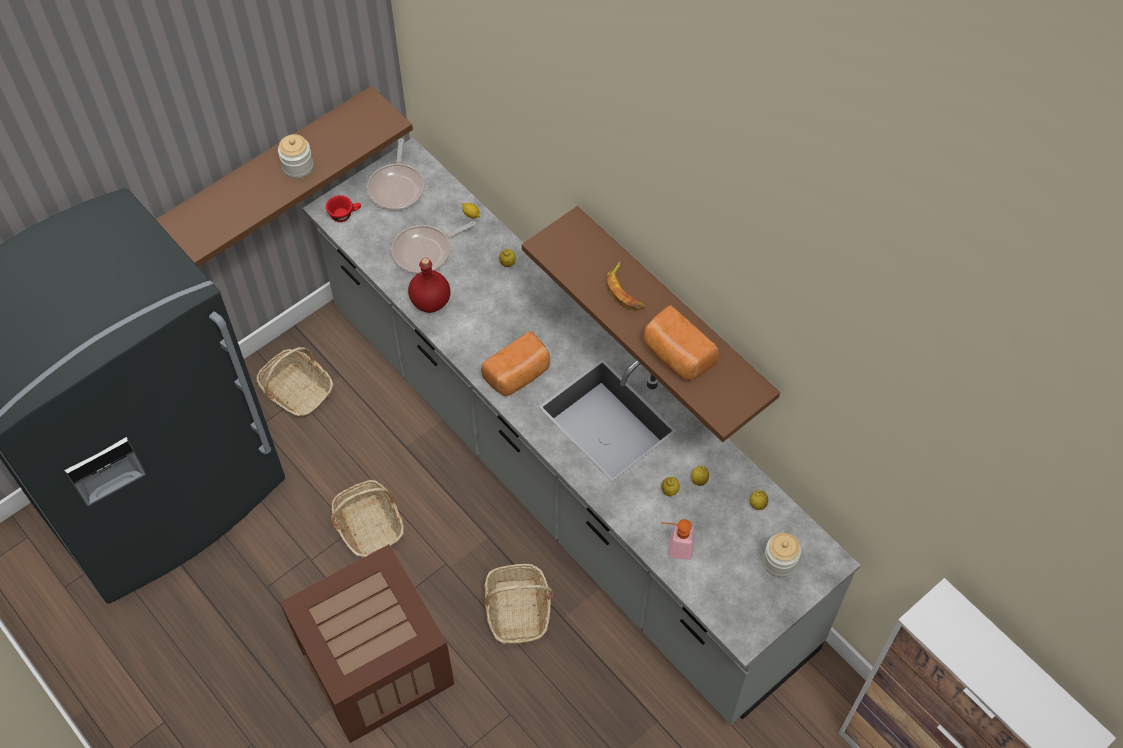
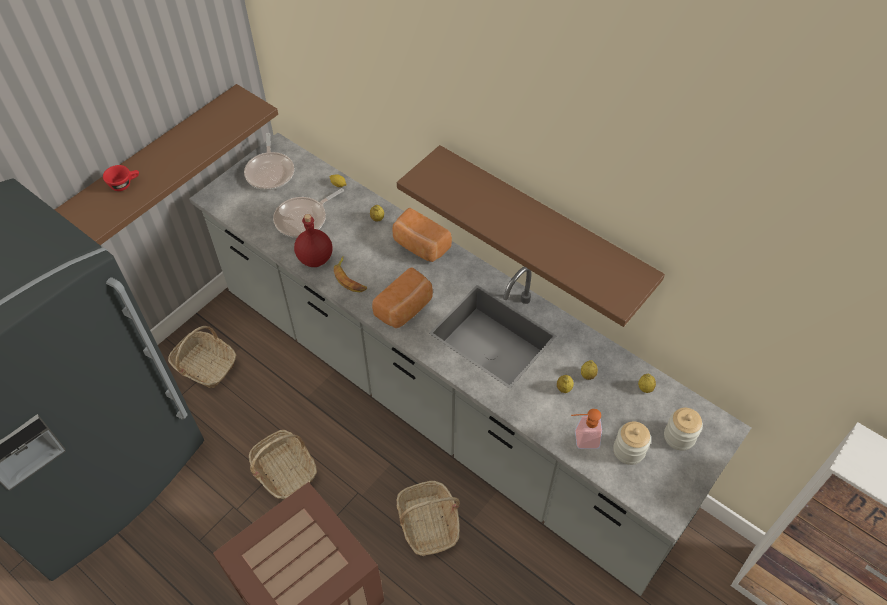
camera: 10 degrees left, 5 degrees down
jar [278,134,313,179] -> jar moved to [613,421,651,465]
red cup [326,195,361,222] -> red cup moved to [103,165,139,191]
banana [607,261,645,311] -> banana moved to [334,256,367,292]
bread [644,305,719,381] -> bread moved to [392,208,452,262]

